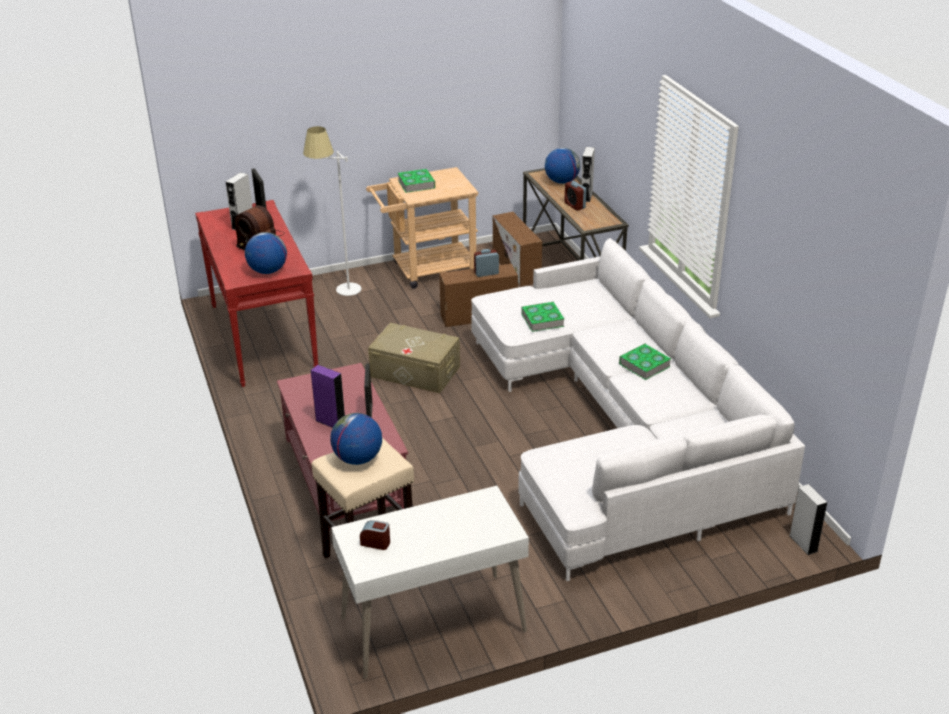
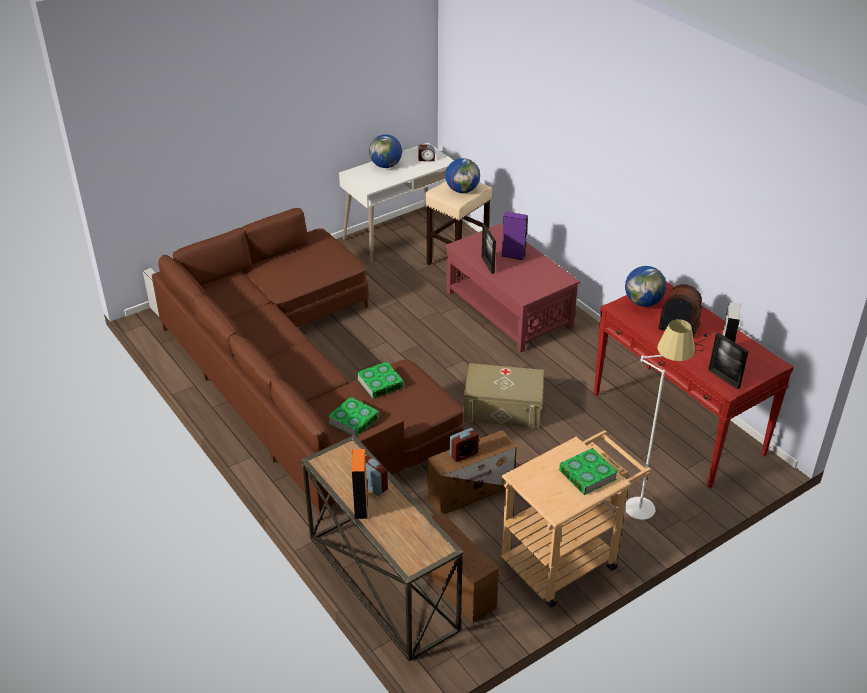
camera: 165 degrees right, 5 degrees up
white sofa [471,238,805,581] -> brown sofa [152,208,464,520]
globe [545,148,580,184] -> globe moved to [369,134,402,168]
grey speaker [581,147,595,202] -> orange speaker [352,449,368,519]
book [619,344,671,380] -> book moved to [328,397,379,436]

